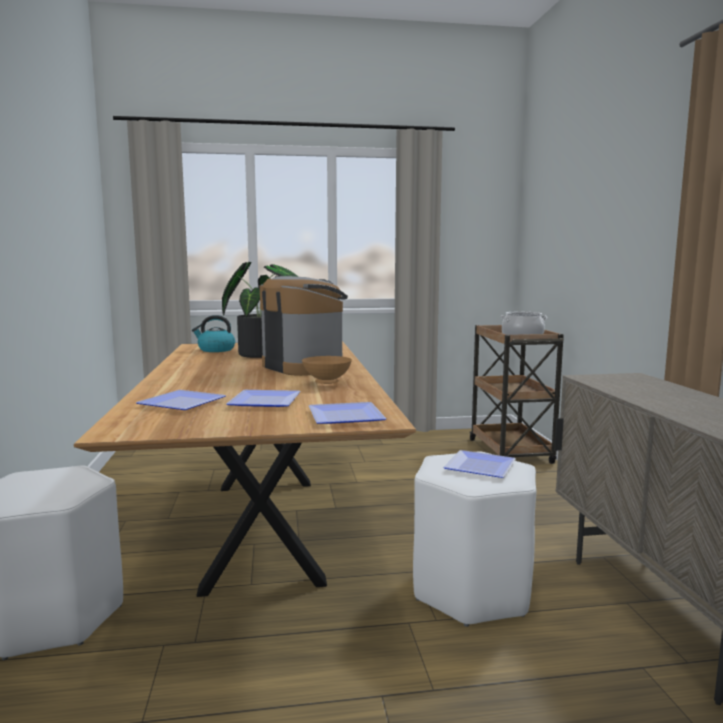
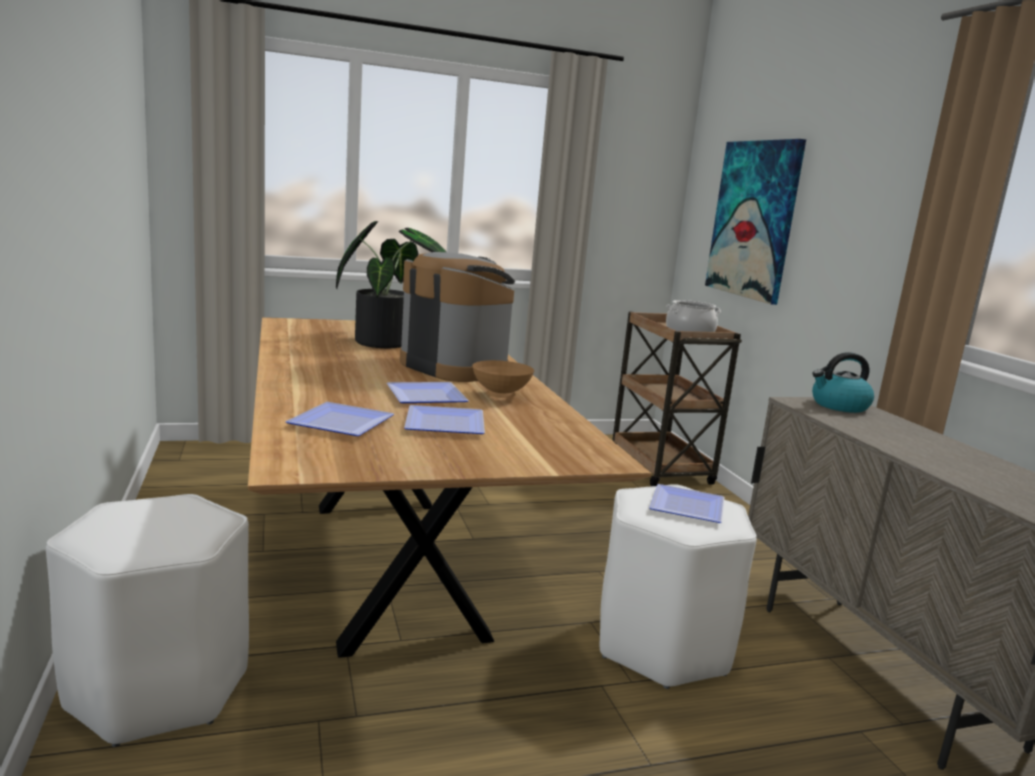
camera: 10 degrees left, 5 degrees up
kettle [192,315,235,352] -> kettle moved to [812,352,874,413]
plate [309,402,386,424] -> plate moved to [387,382,469,403]
none -> picture [705,139,806,305]

